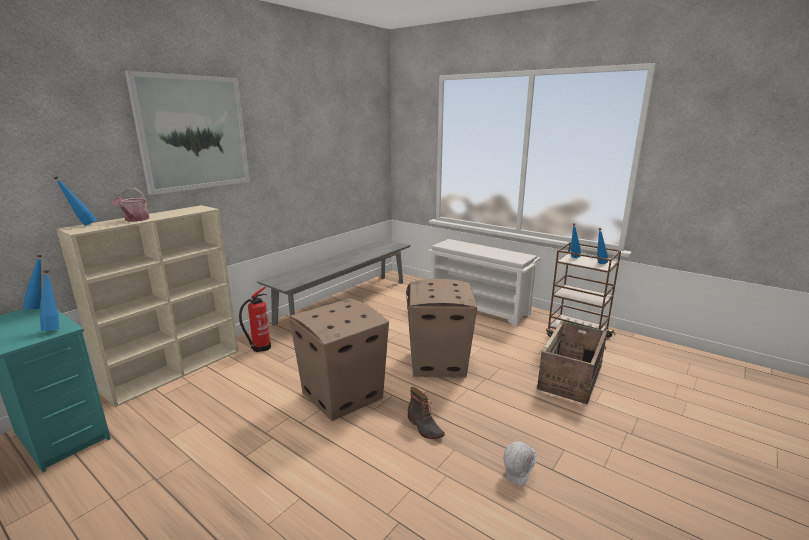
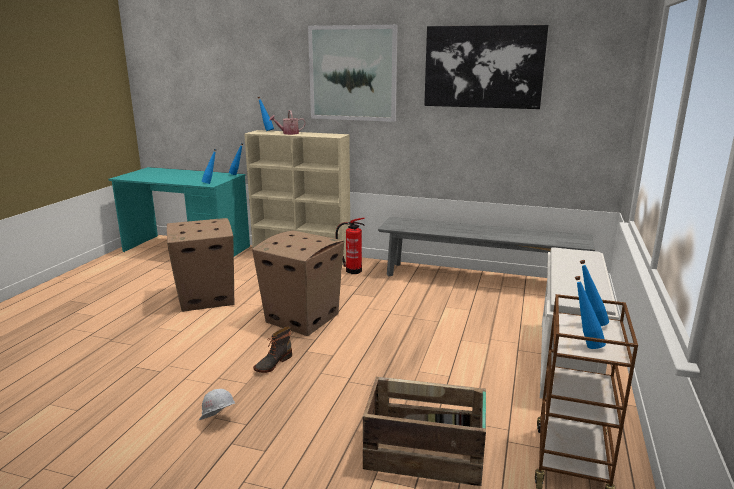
camera: 70 degrees right, 0 degrees up
cardboard box [406,279,477,377] -> cardboard box moved to [167,218,235,312]
none -> picture [424,25,548,109]

